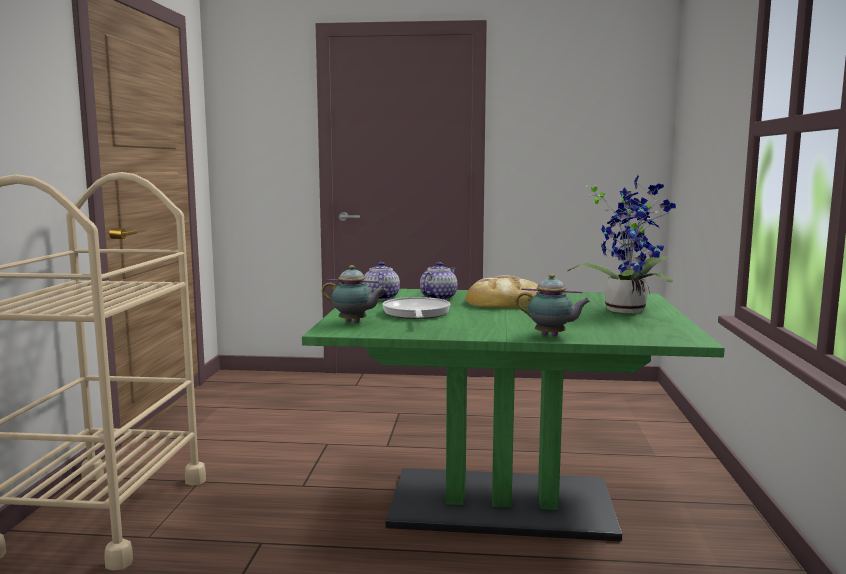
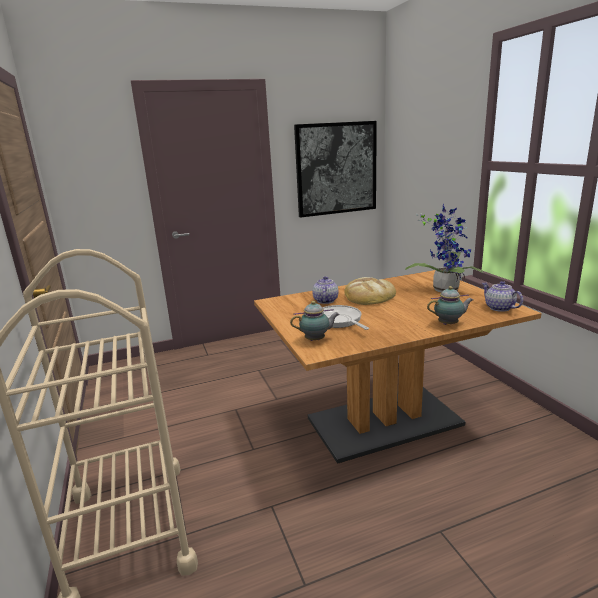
camera: 25 degrees left, 10 degrees up
green dining table [302,289,725,541] -> brown dining table [254,270,542,464]
teapot [363,262,400,300] -> teapot moved to [482,281,523,312]
none -> picture [294,121,377,218]

